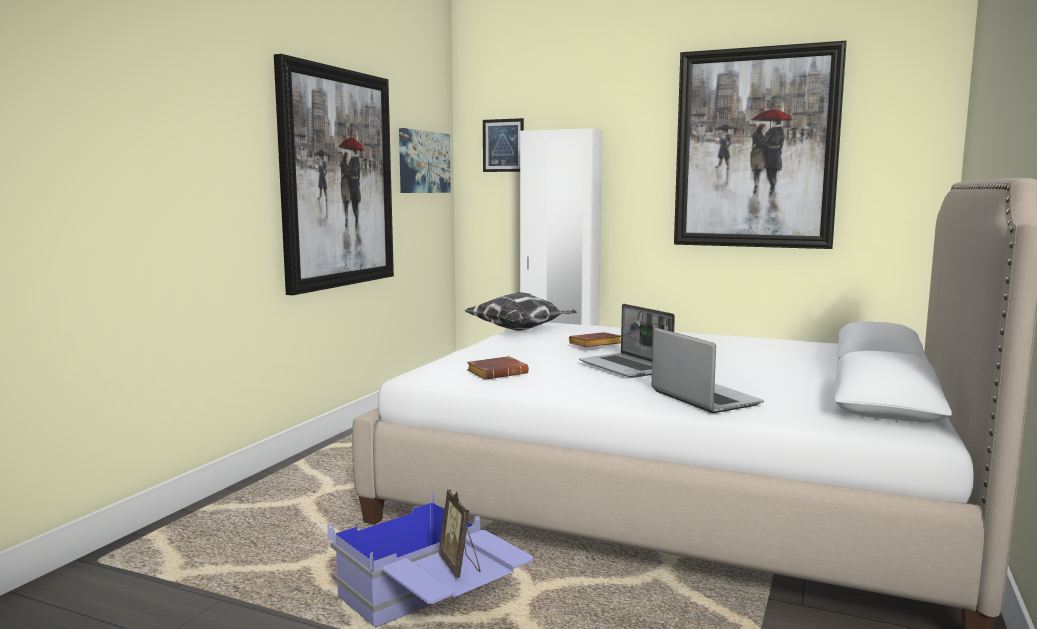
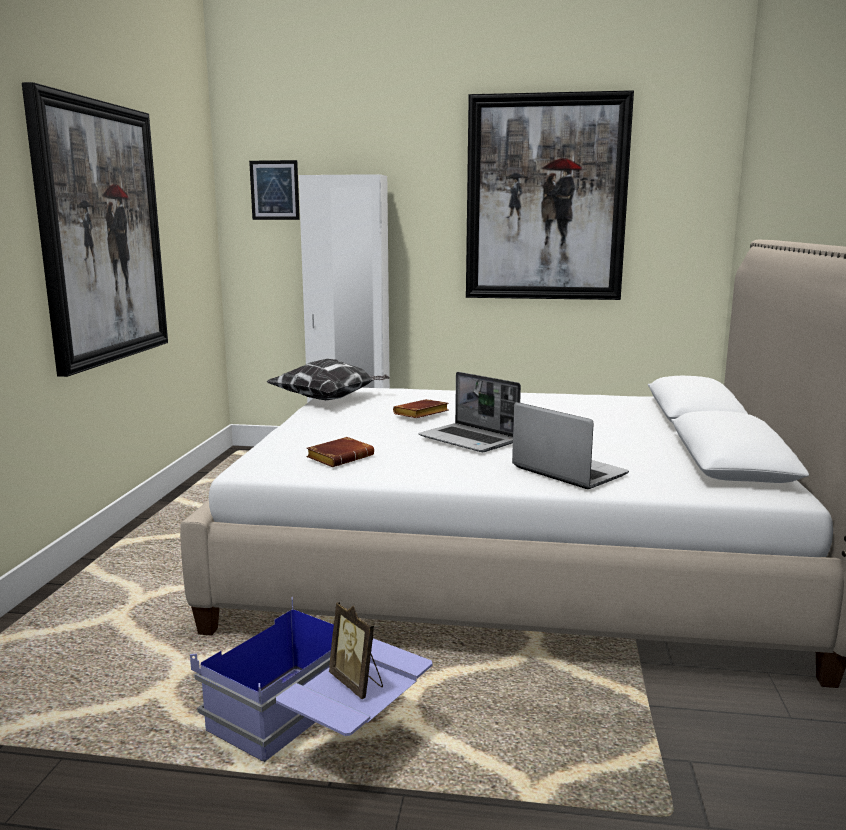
camera: 15 degrees left, 5 degrees up
picture [399,128,451,193] -> none

